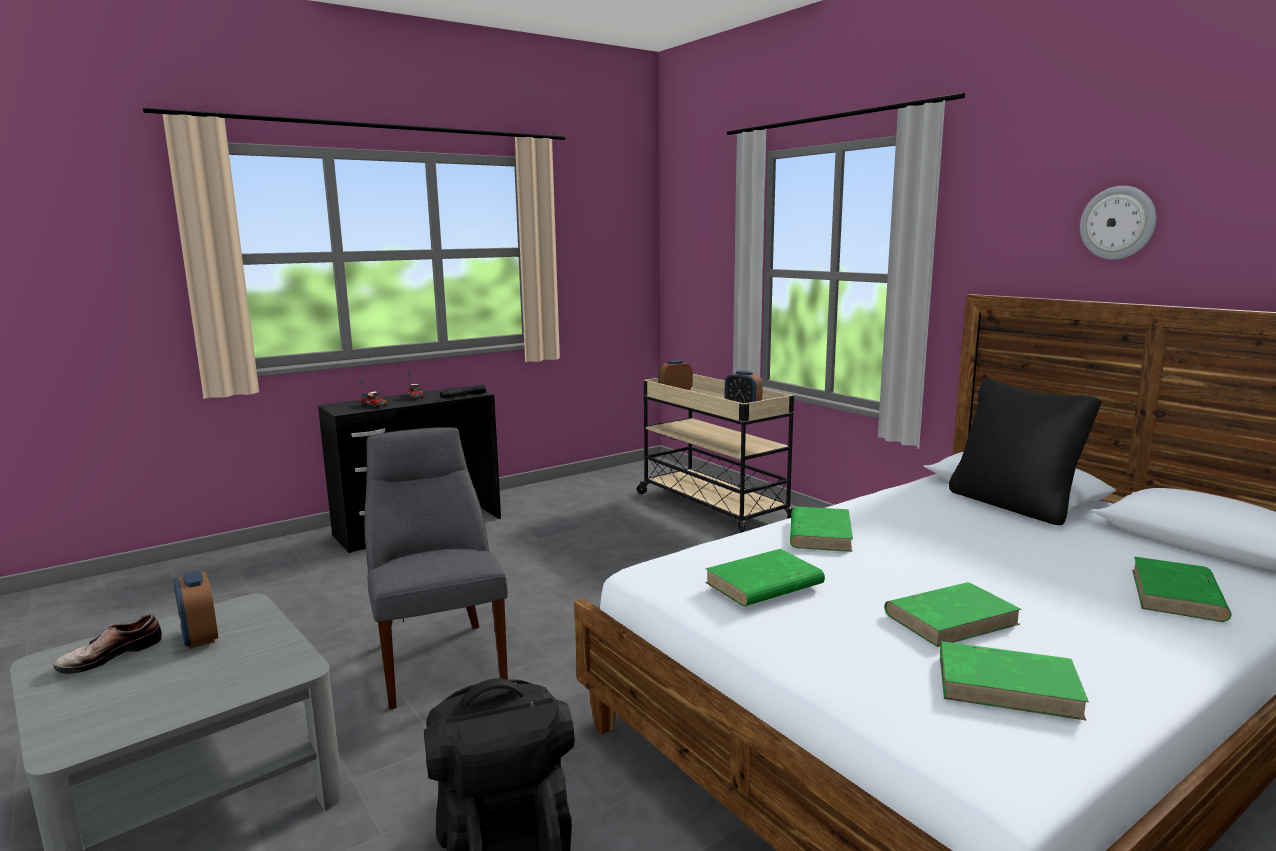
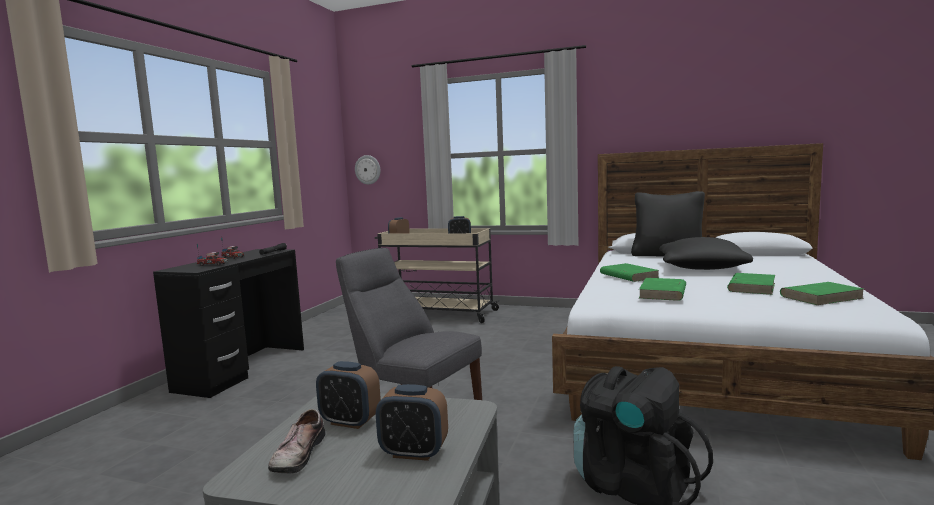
camera: 35 degrees left, 5 degrees down
wall clock [1080,186,1157,260] -> wall clock moved to [355,155,381,185]
green book [1132,556,1232,622] -> none
none -> alarm clock [376,384,448,461]
none -> black pillow [659,237,753,270]

